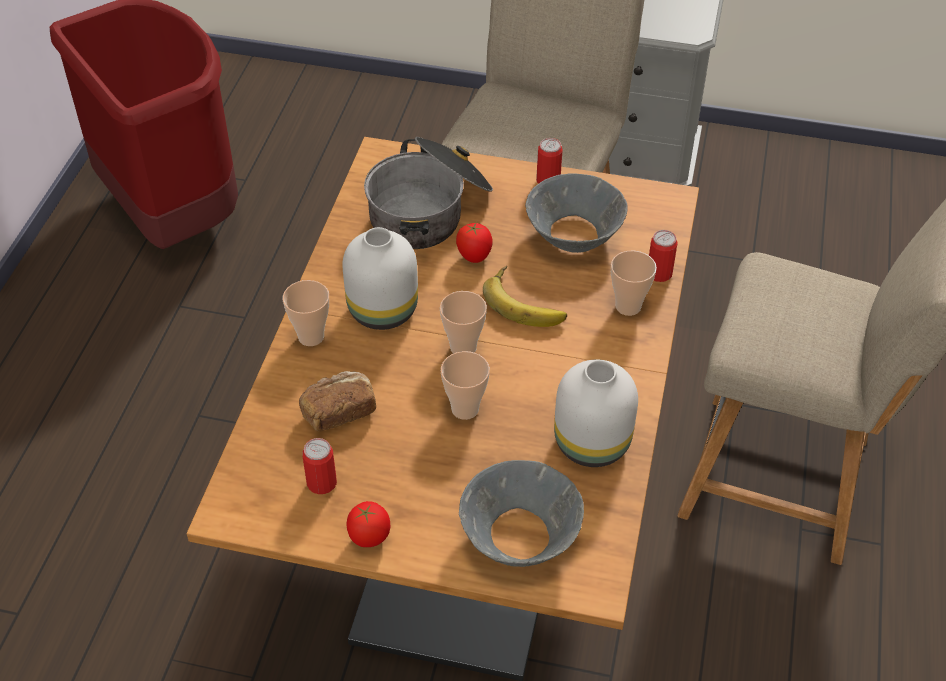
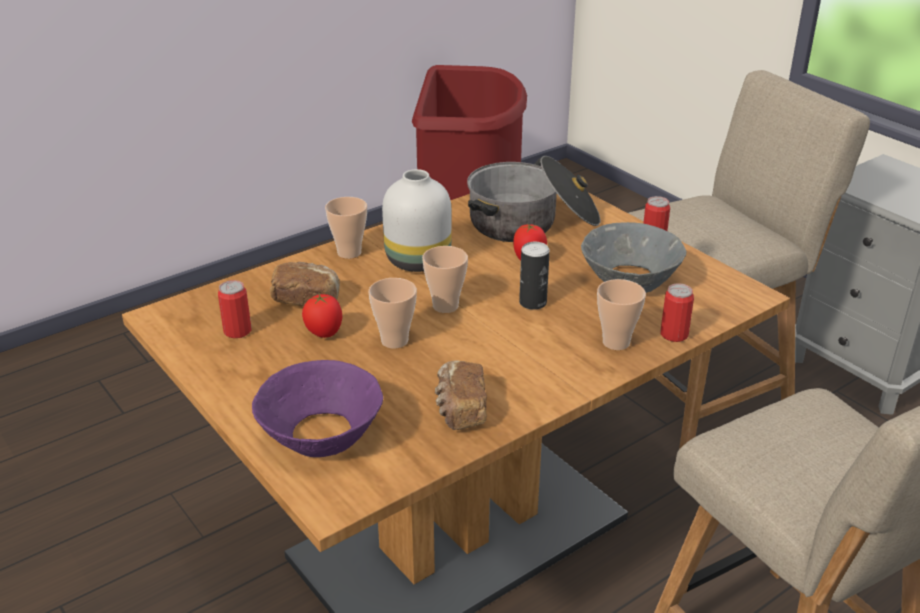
camera: 40 degrees right, 15 degrees down
tomato [347,501,391,547] -> tomato moved to [302,293,342,338]
grey bowl [459,460,584,567] -> purple bowl [252,360,383,457]
banana [483,266,567,327] -> can [519,242,550,310]
white vase [554,360,638,467] -> bread [435,360,487,430]

